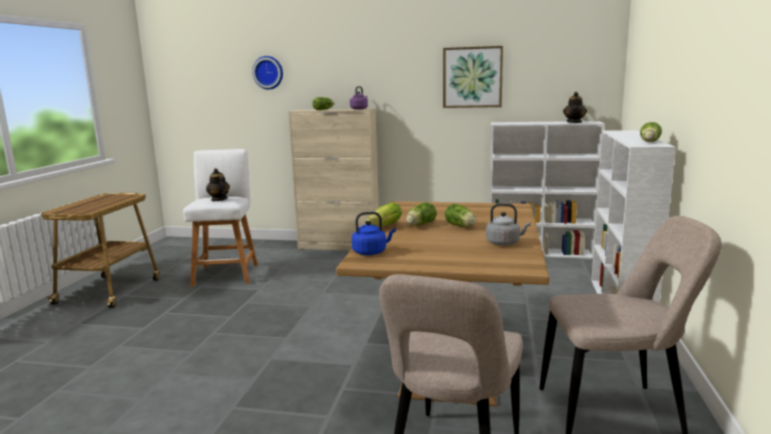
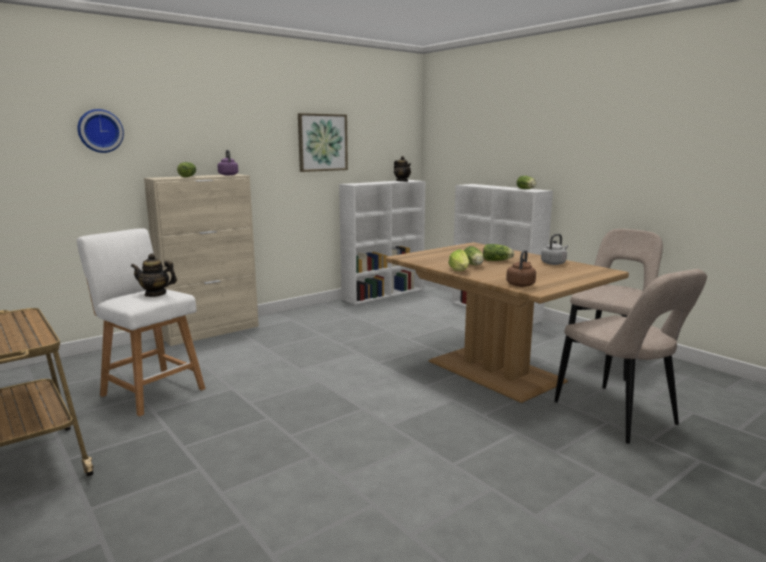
camera: 50 degrees left, 0 degrees up
blue kettle [352,212,396,255] -> brown kettle [506,250,536,287]

